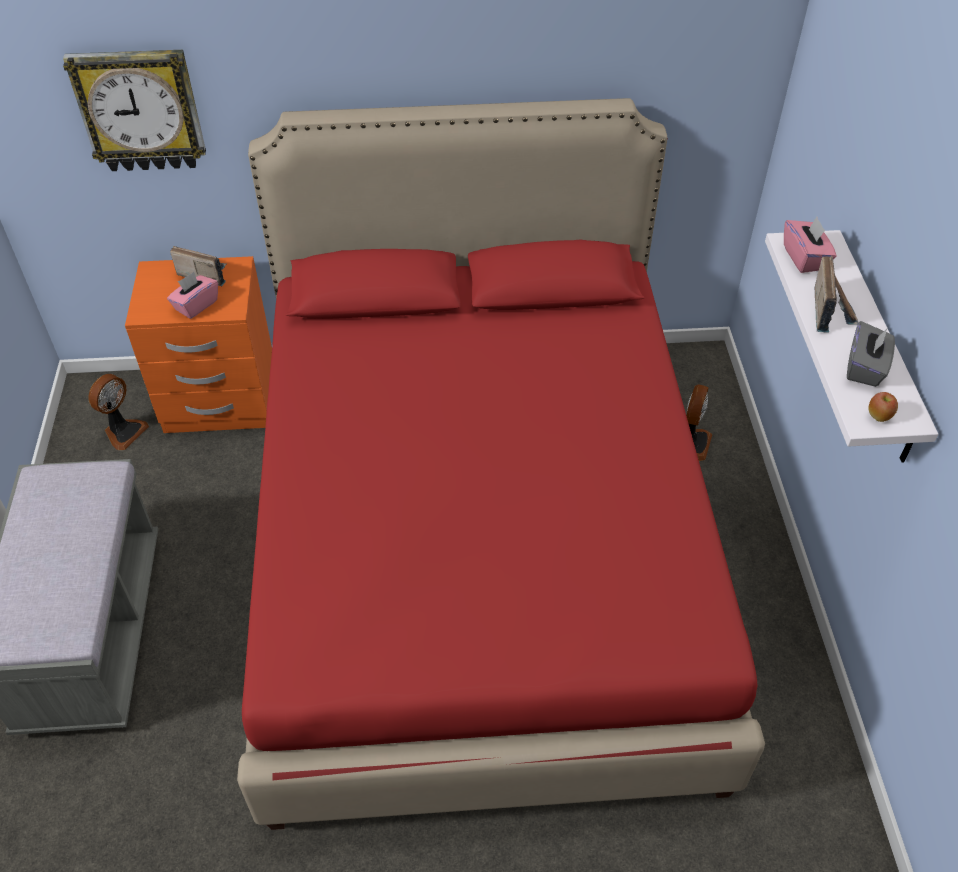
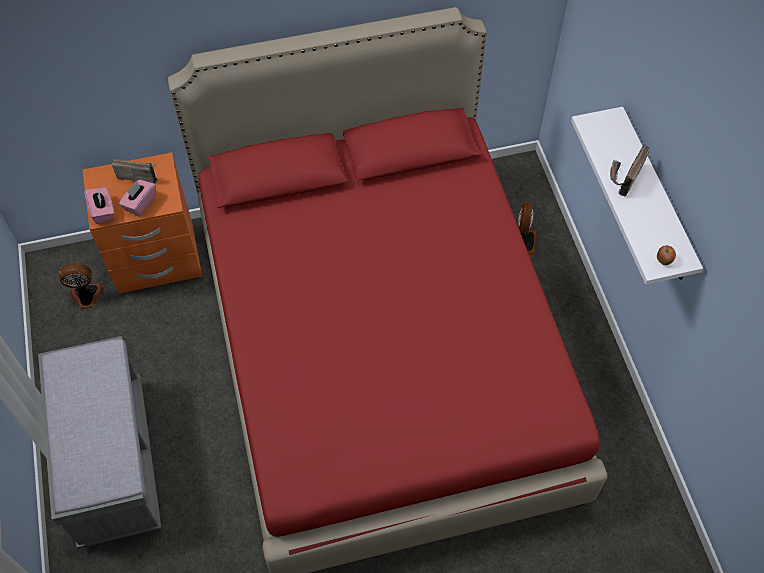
camera: 10 degrees left, 10 degrees up
wall clock [63,50,206,171] -> none
fan [88,374,149,450] -> fan turned 120 degrees counterclockwise [59,264,103,309]
pink tissue box [784,217,837,273] -> pink tissue box moved to [84,187,115,224]
radio [814,256,858,333] -> radio turned 150 degrees counterclockwise [610,145,650,197]
grey tissue box [847,321,895,387] -> none

